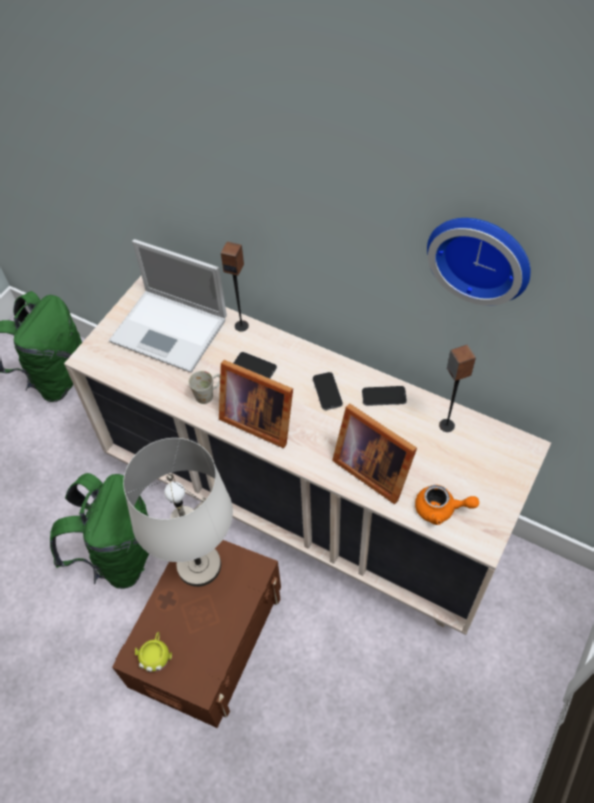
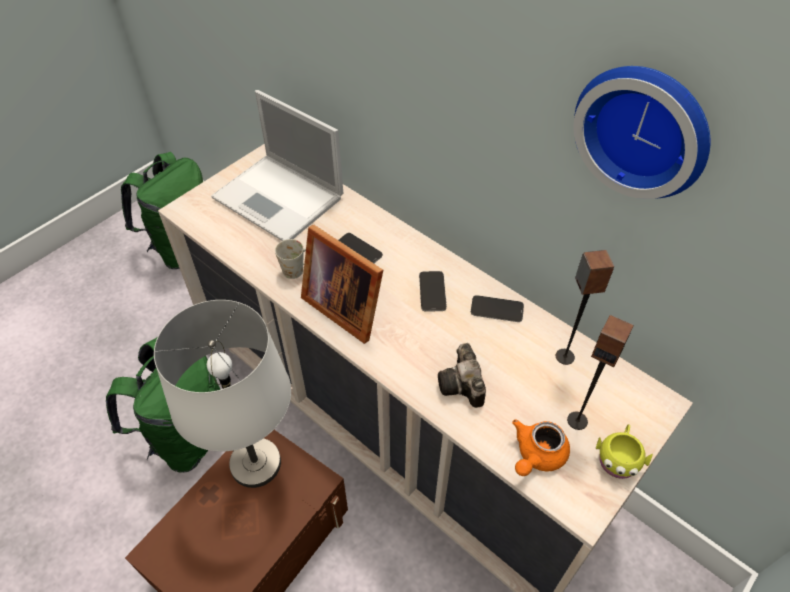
camera: 10 degrees right, 5 degrees down
yellow mug [135,632,172,672] -> yellow mug moved to [596,424,653,479]
speaker [221,241,249,332] -> speaker moved to [567,315,634,430]
picture frame [332,404,417,504] -> camera [438,343,486,408]
orange teapot [415,485,479,525] -> orange teapot turned 105 degrees clockwise [512,419,570,476]

